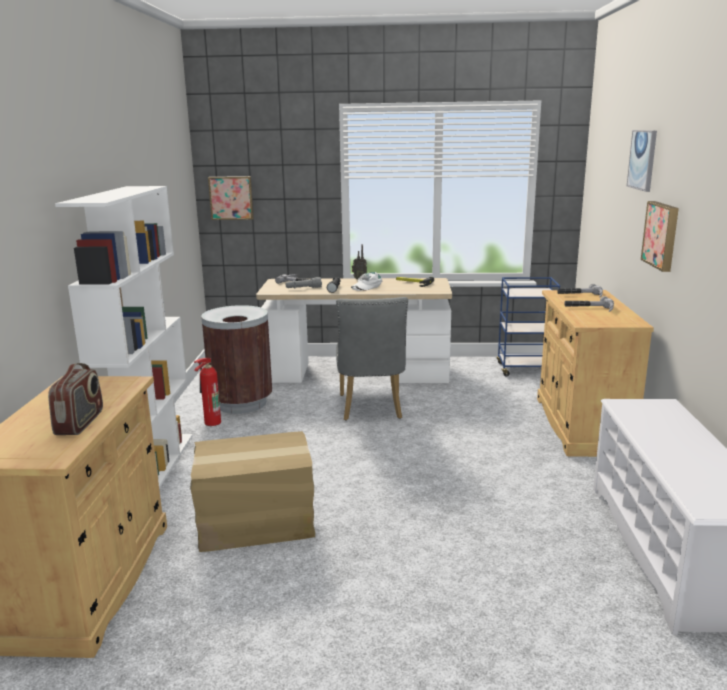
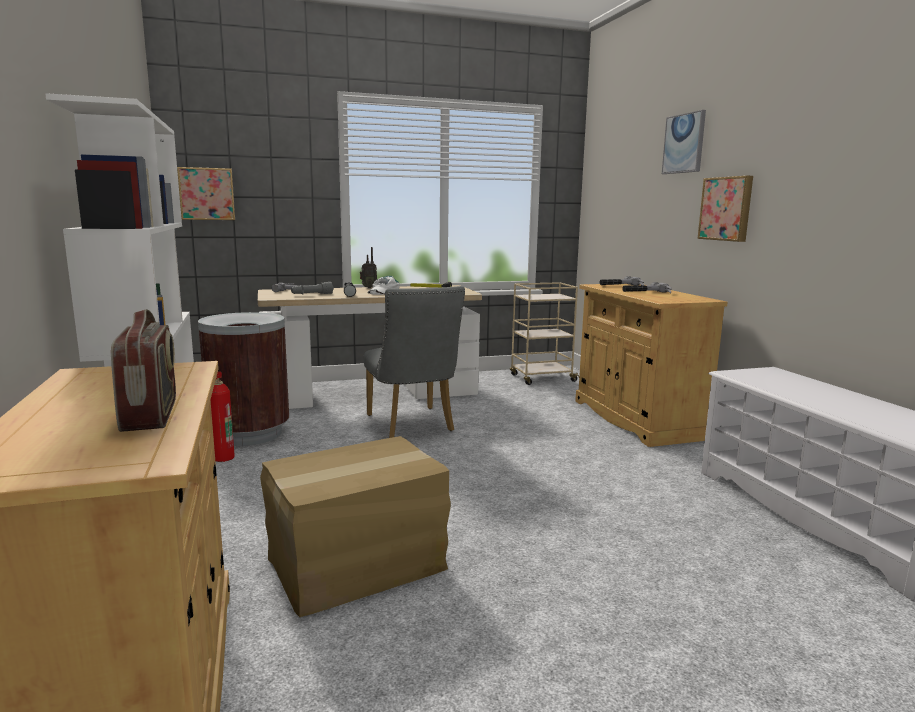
camera: 20 degrees left, 5 degrees down
blue cart [496,277,560,377] -> beige cart [510,282,579,385]

